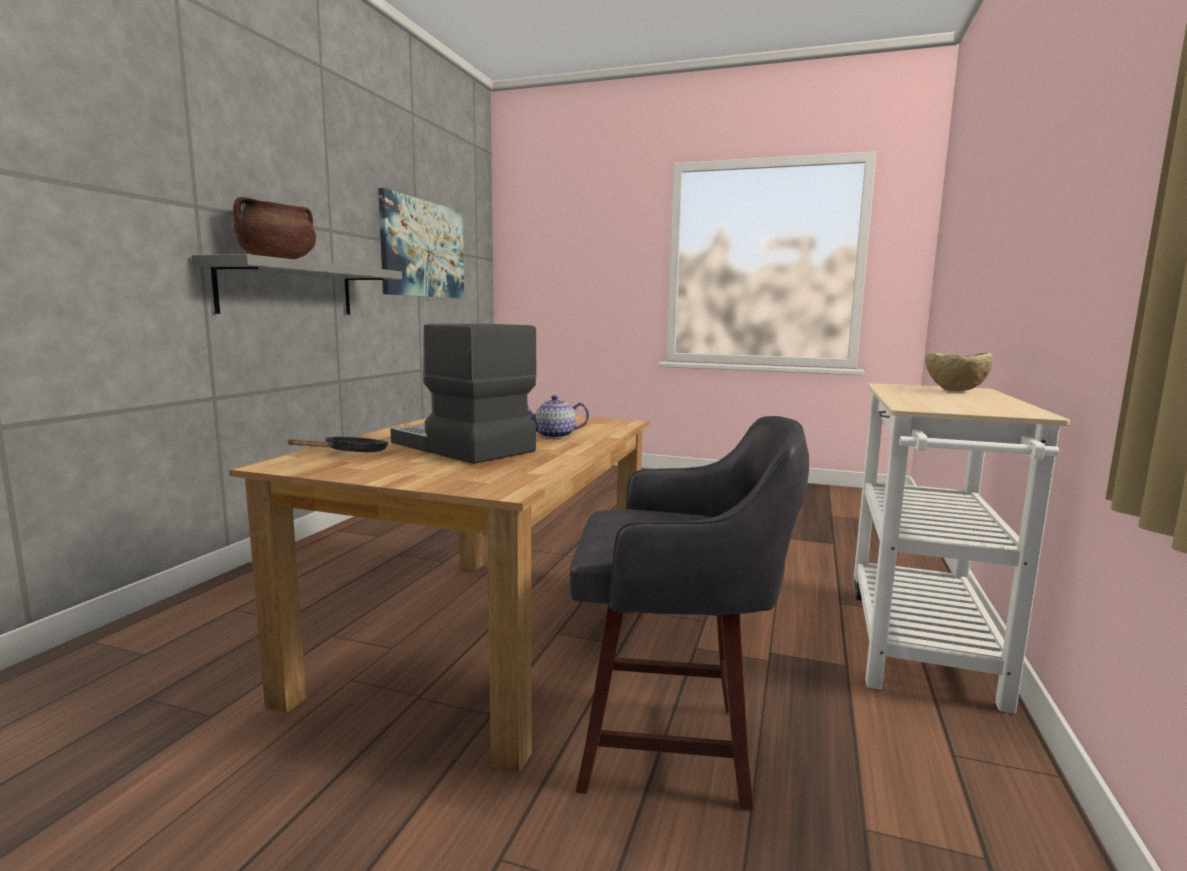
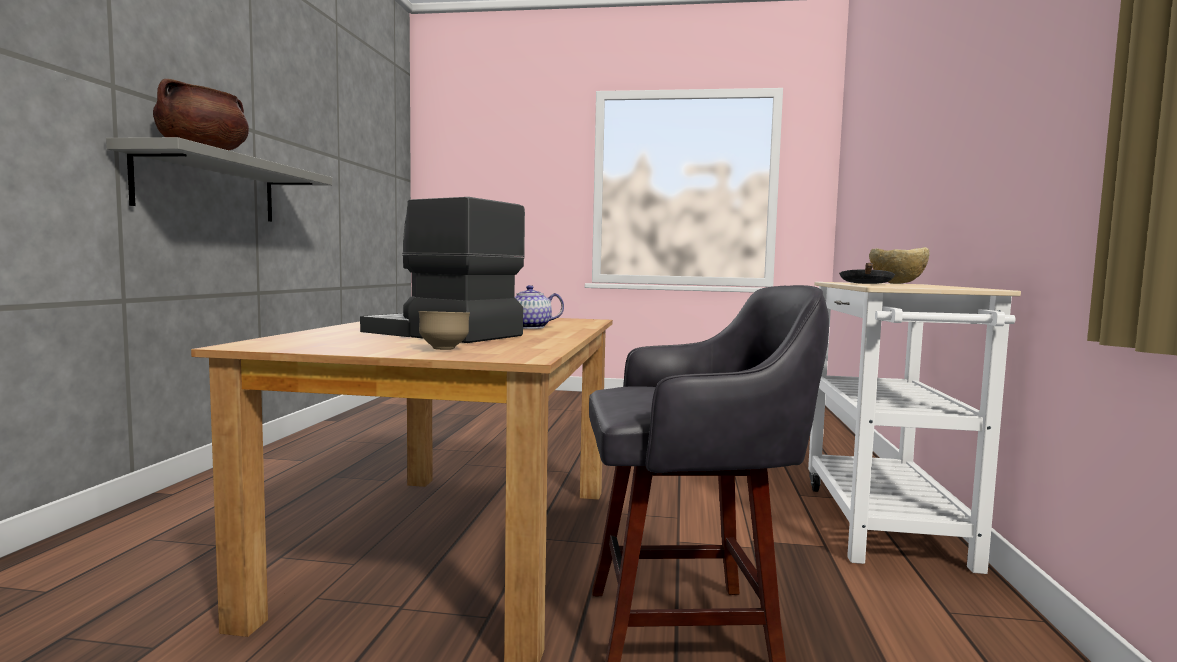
camera: 10 degrees left, 5 degrees down
black frying pan [288,437,389,452] -> black frying pan moved to [839,263,895,284]
picture [378,188,464,298] -> none
none -> brown bowl [419,311,470,350]

